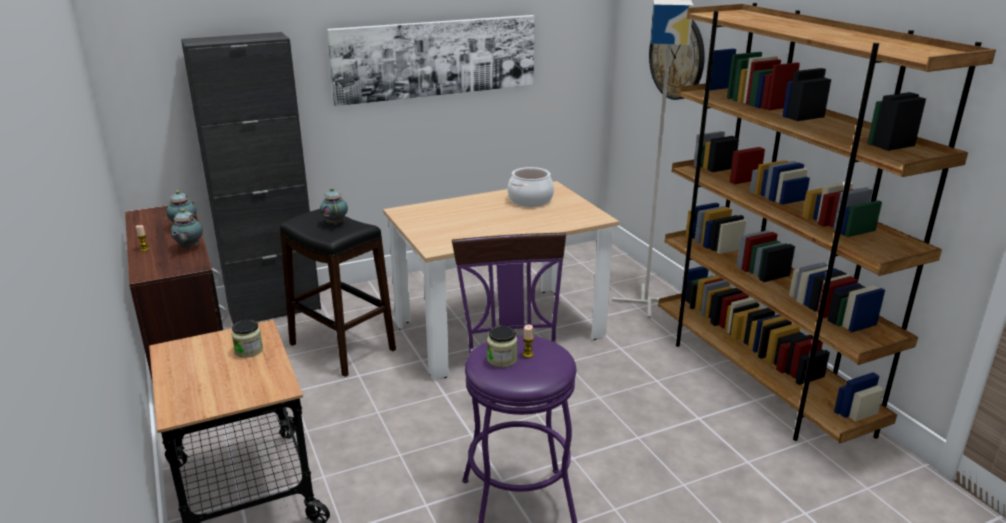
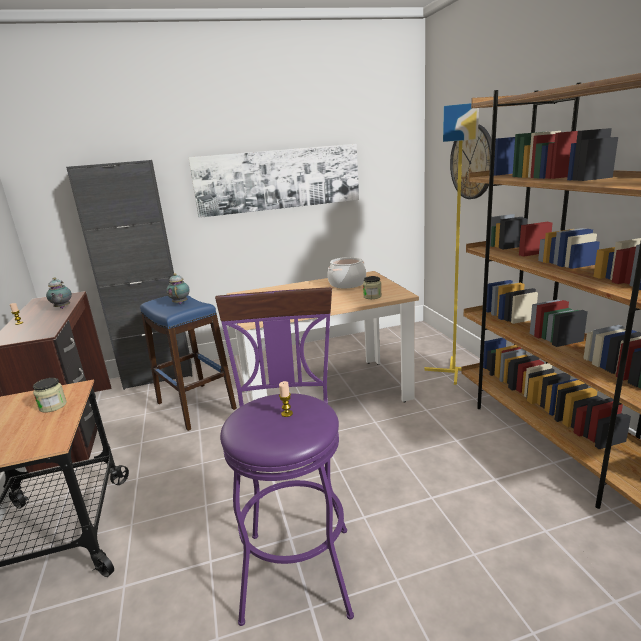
camera: 10 degrees right, 5 degrees down
teapot [171,209,203,249] -> none
black stool [280,209,396,377] -> blue stool [140,295,237,431]
jar [487,326,517,367] -> jar moved to [363,276,382,299]
grey floor lamp [612,0,694,319] -> yellow floor lamp [424,103,479,385]

